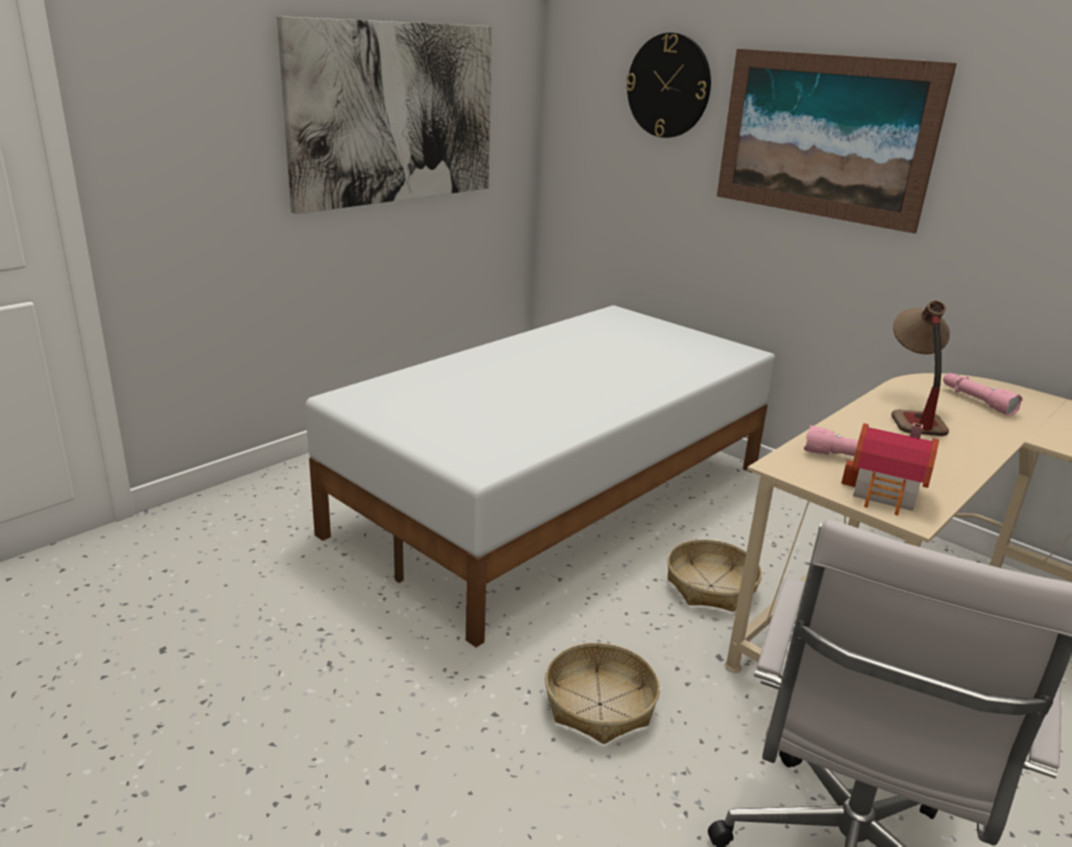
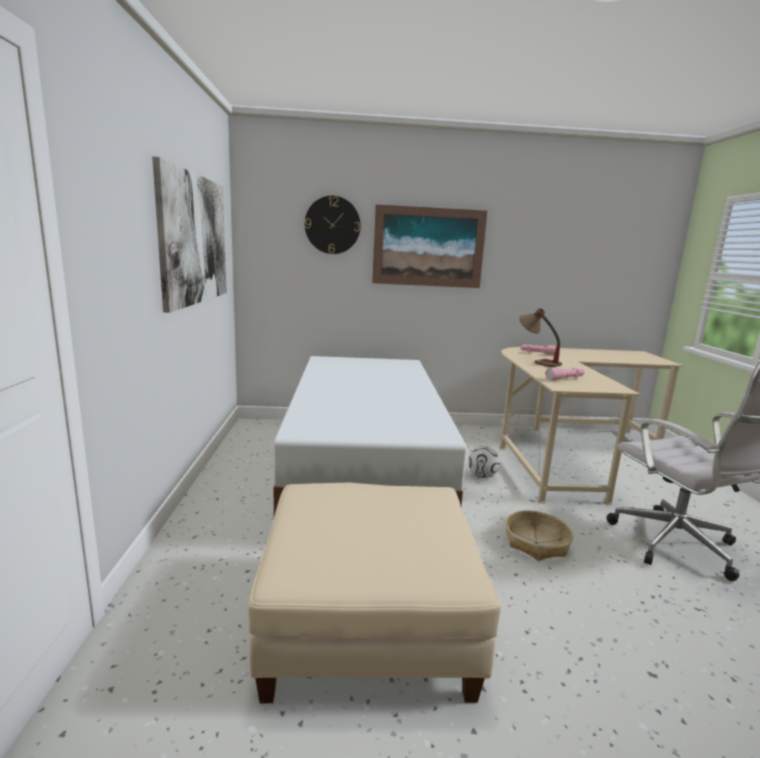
camera: 45 degrees left, 10 degrees down
basket [667,539,762,612] -> football [468,446,500,478]
toy house [841,423,939,515] -> none
none -> beige ottoman [248,483,501,703]

